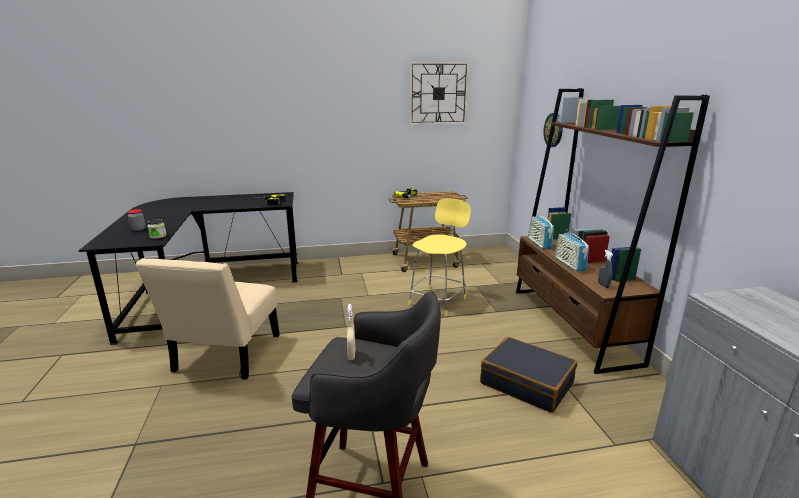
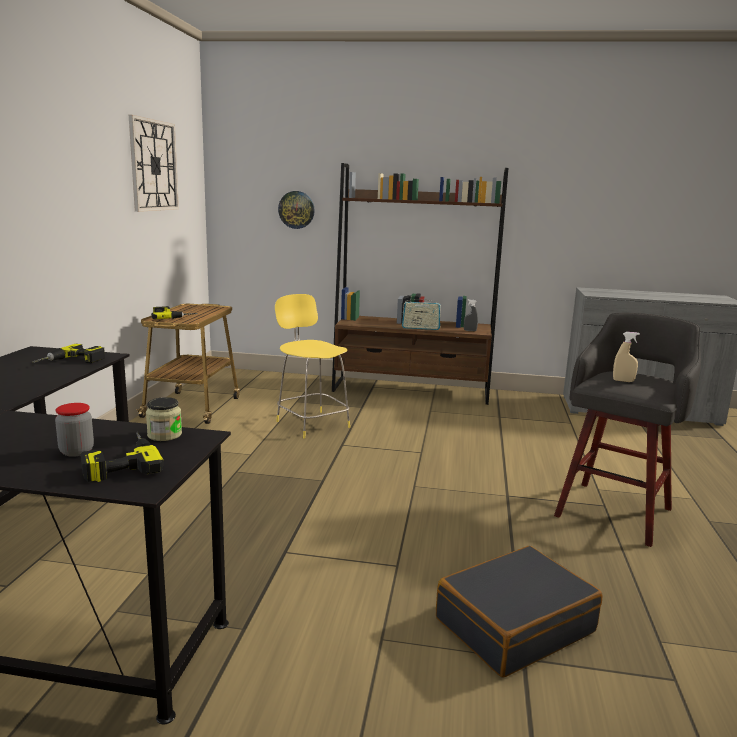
camera: 70 degrees left, 5 degrees down
beige chair [135,258,280,380] -> none
black suitcase [480,337,577,413] -> black suitcase moved to [436,546,603,677]
radio [528,212,554,249] -> none
none -> power drill [80,431,164,482]

